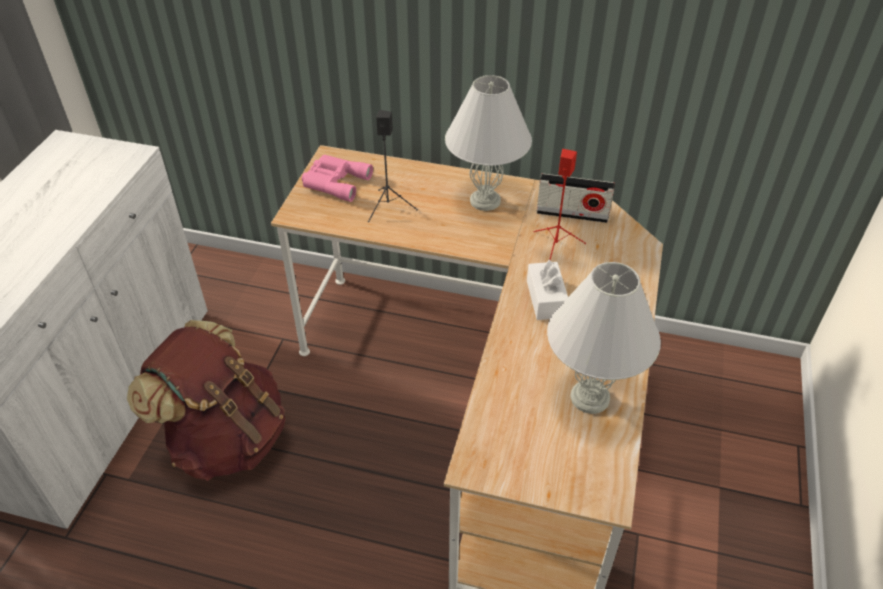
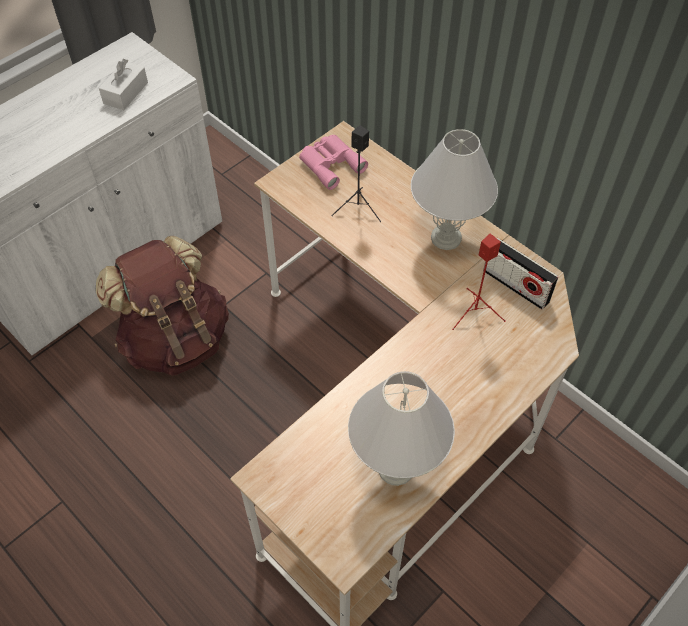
camera: 30 degrees right, 10 degrees up
white tissue box [527,260,568,320] -> white tissue box moved to [99,59,148,110]

